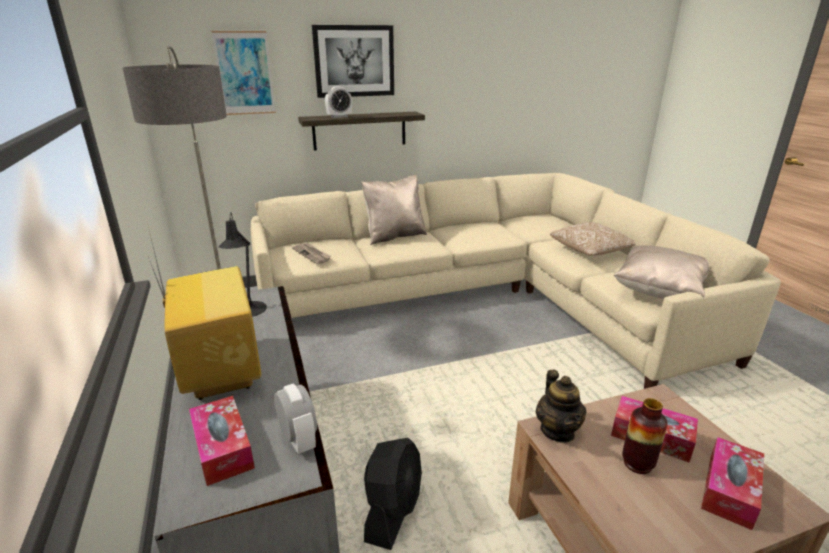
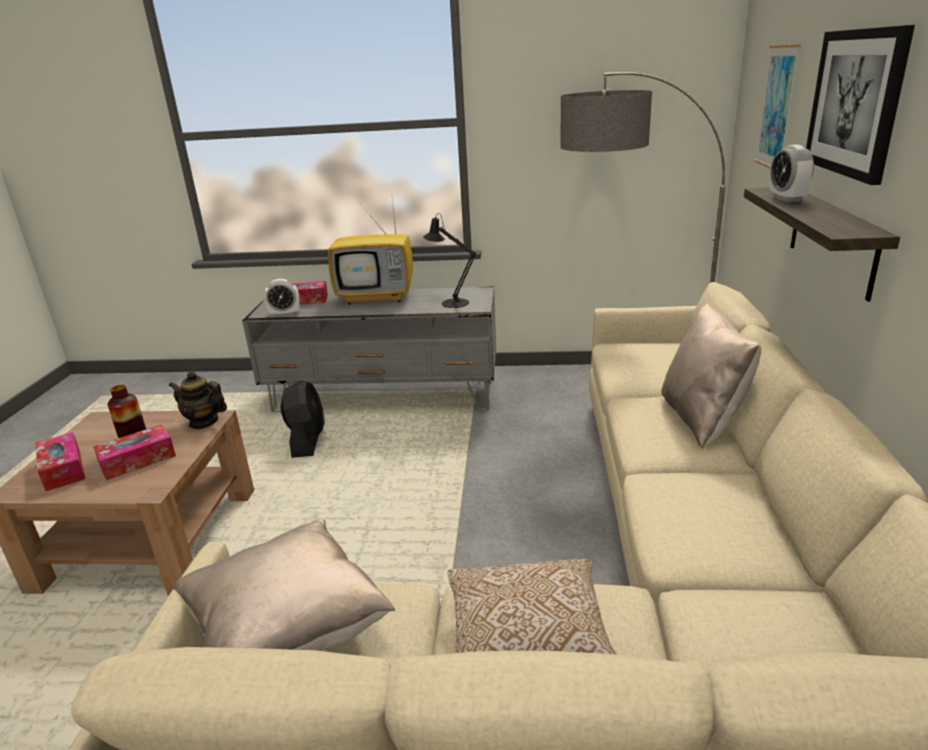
camera: 115 degrees right, 0 degrees up
newspaper [292,243,331,264] -> none
black fan [364,438,422,550] -> black fan turned 135 degrees counterclockwise [281,380,325,458]

